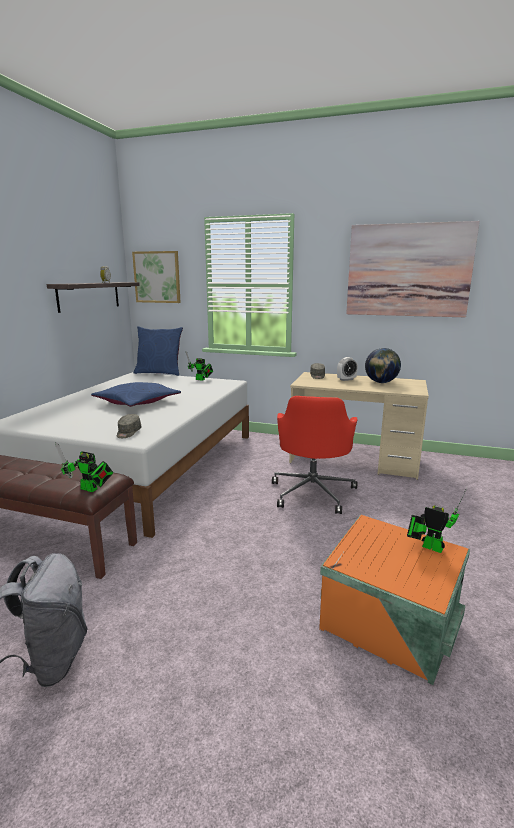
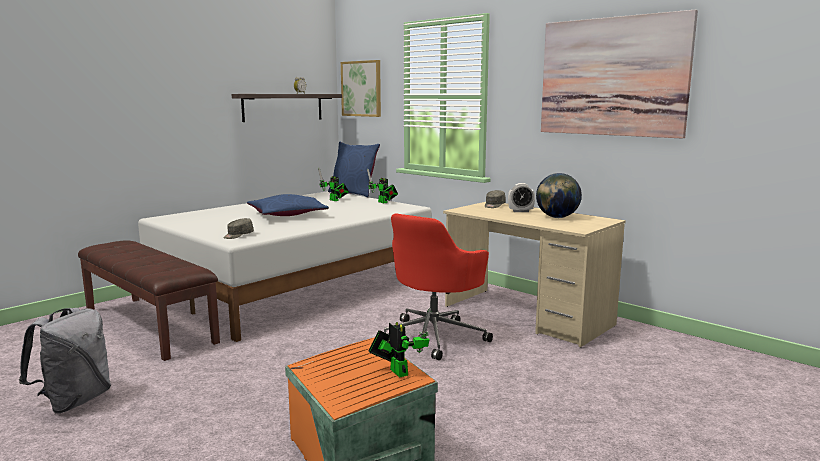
camera: 25 degrees right, 5 degrees down
toy robot [55,442,113,492] -> toy robot moved to [318,167,349,201]

